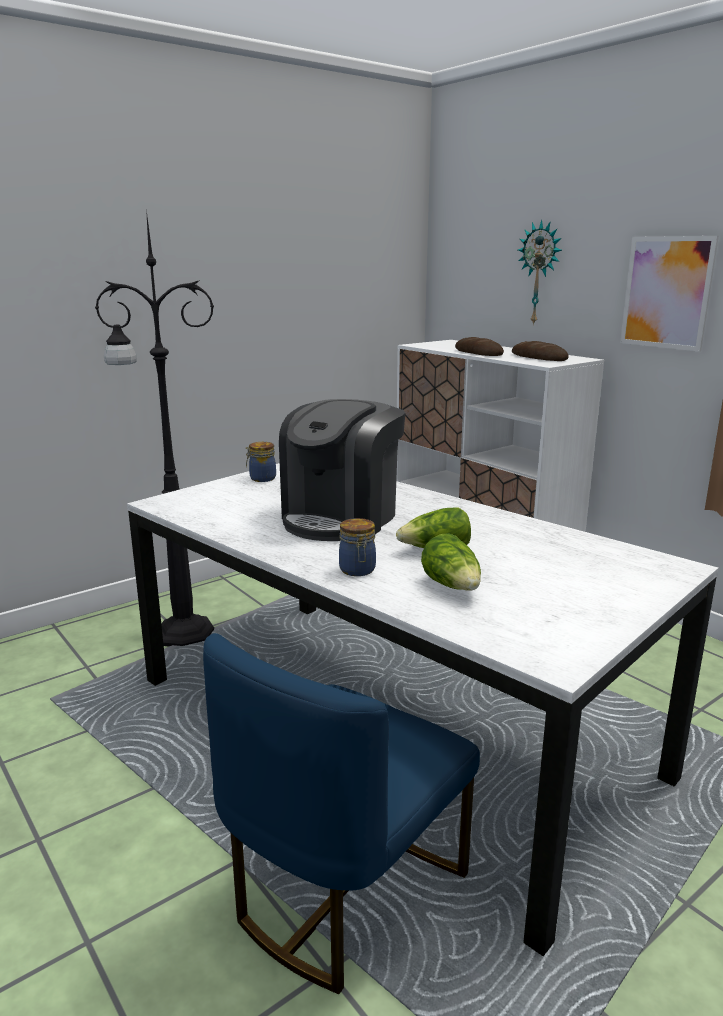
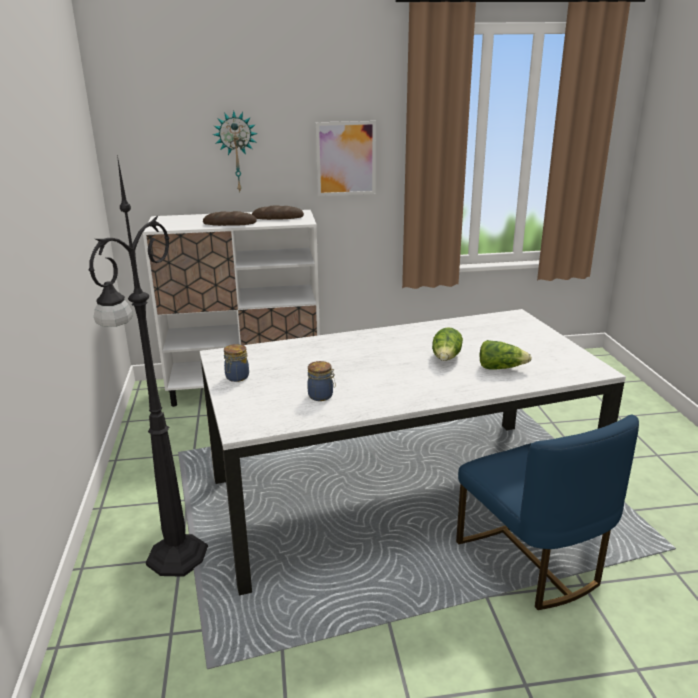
camera: 60 degrees left, 5 degrees up
coffee machine [279,399,405,541] -> none
jar [339,518,376,576] -> jar moved to [307,361,336,401]

